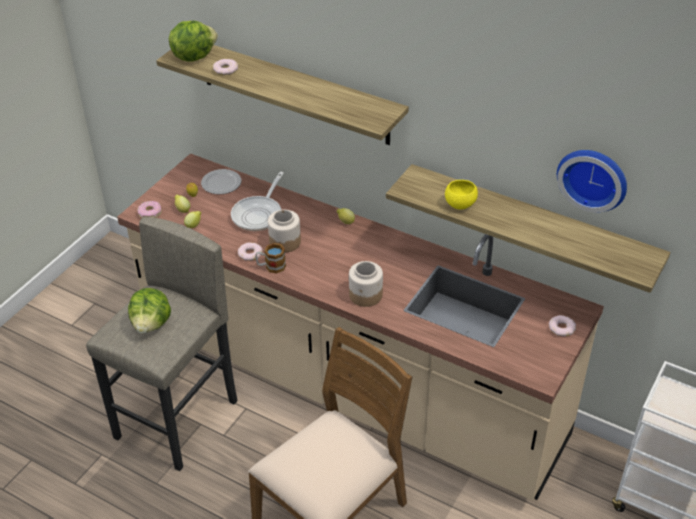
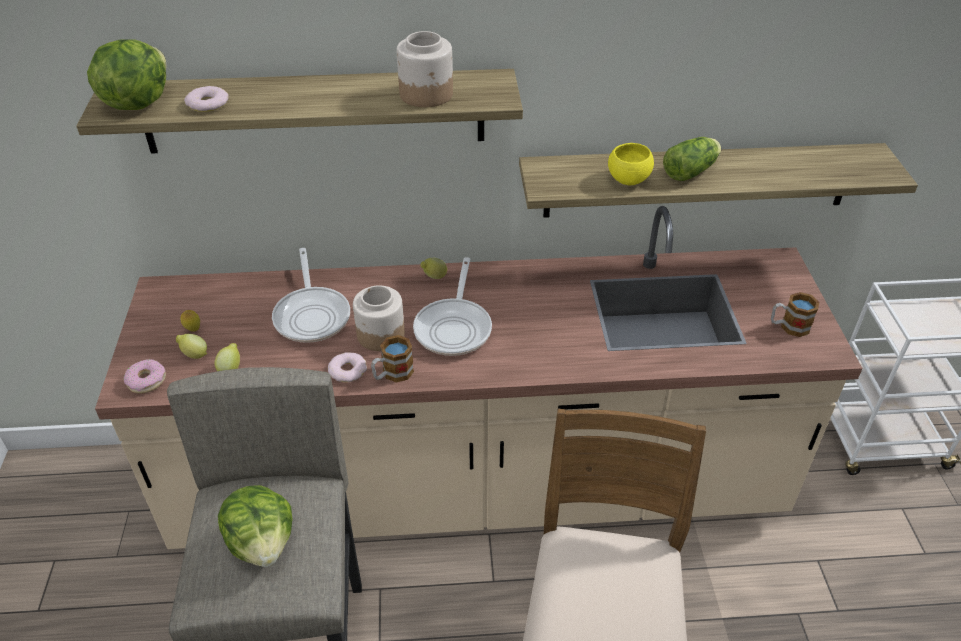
camera: 35 degrees left, 0 degrees up
plate [201,169,241,194] -> none
jar [349,261,383,307] -> jar moved to [397,31,453,107]
donut [549,315,576,336] -> none
wall clock [557,150,627,212] -> none
none -> frying pan [413,257,492,356]
none -> lettuce [663,137,721,181]
none -> mug [771,292,819,337]

